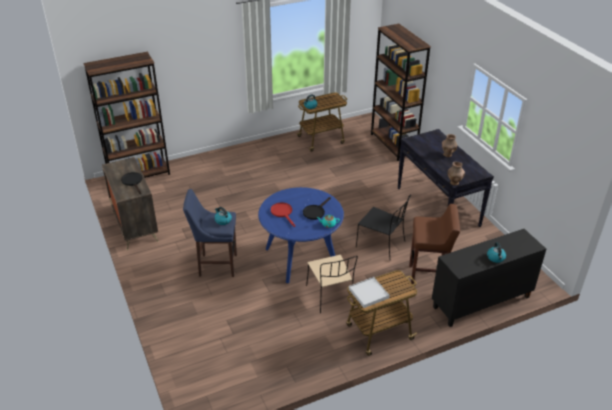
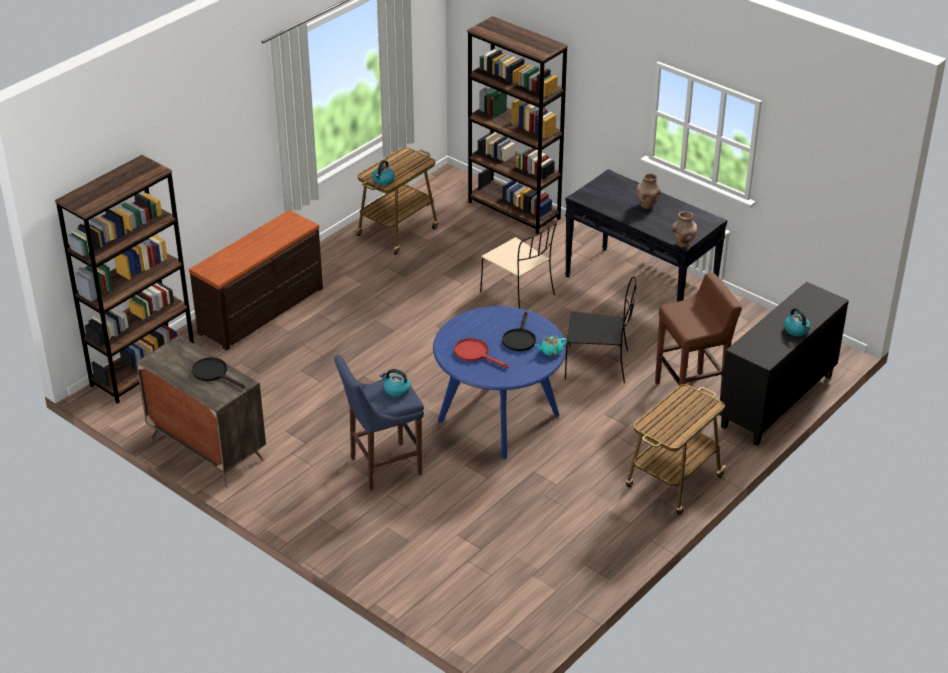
camera: 25 degrees left, 0 degrees up
beige chair [306,255,358,313] -> beige chair moved to [480,222,557,308]
white tray [349,277,389,308] -> none
none -> brown dresser [189,210,323,351]

